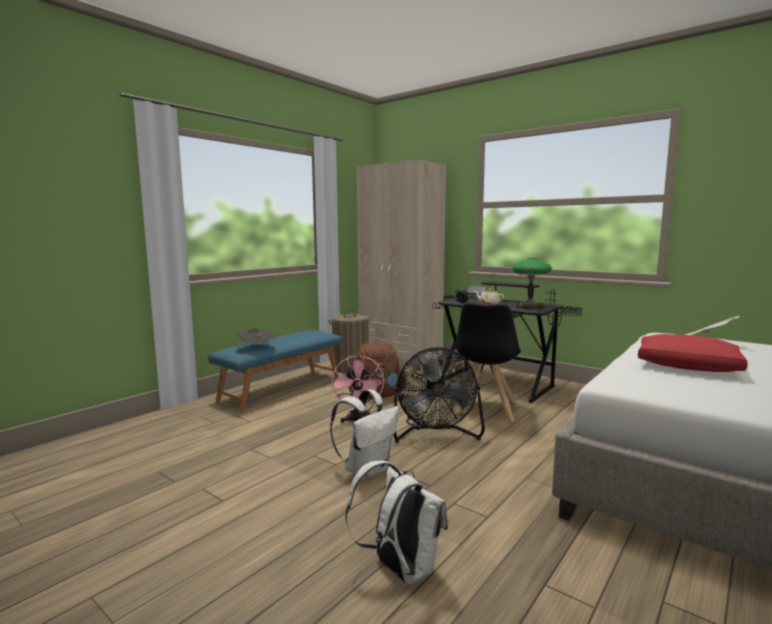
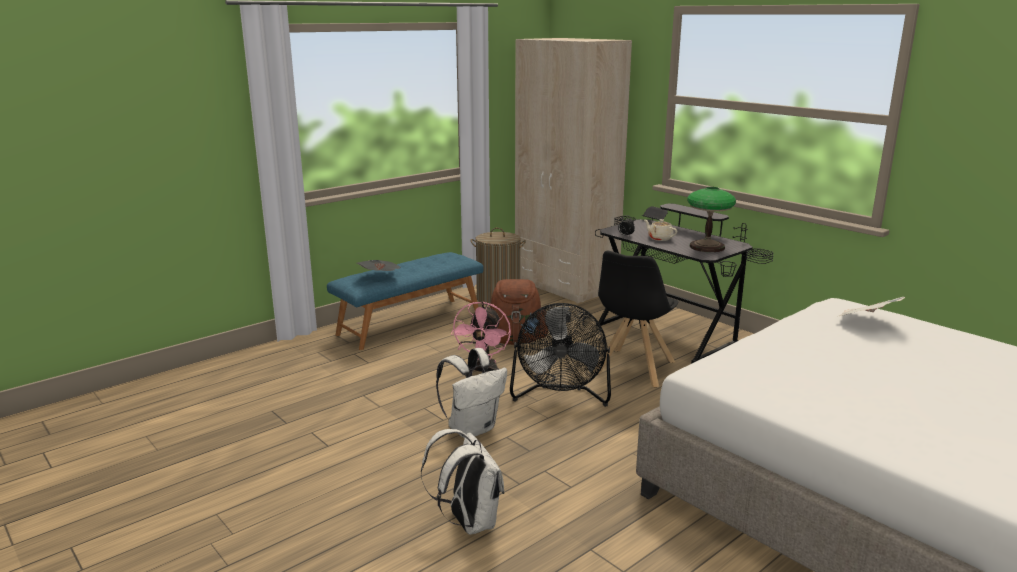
camera: 10 degrees right, 10 degrees up
red pillow [638,334,748,372] -> none

